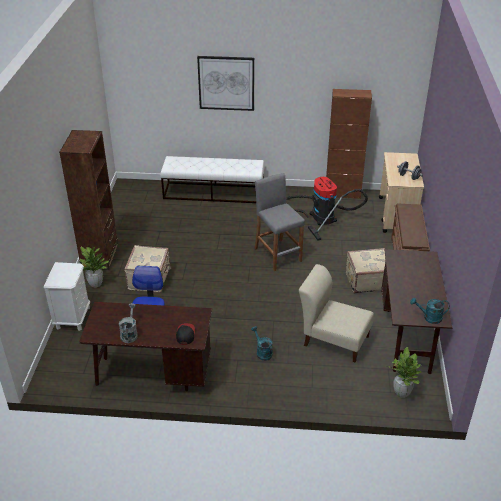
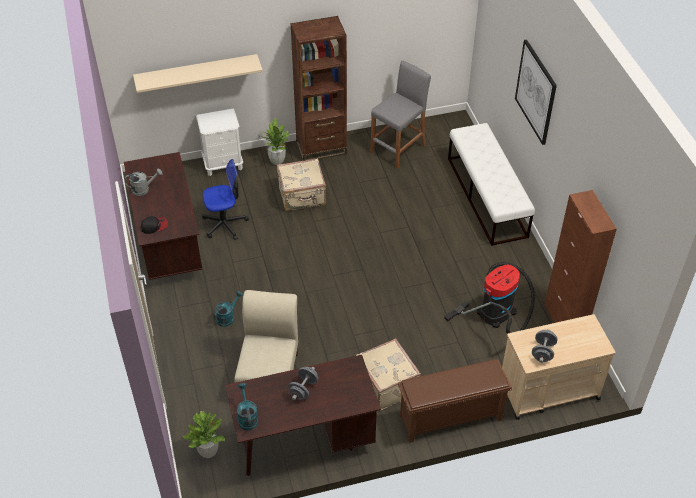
camera: 70 degrees right, 10 degrees up
grey stool [255,173,305,271] -> grey stool moved to [370,61,431,169]
none -> beige shelf [133,54,263,93]
none -> grey dumbbell [288,367,319,400]

